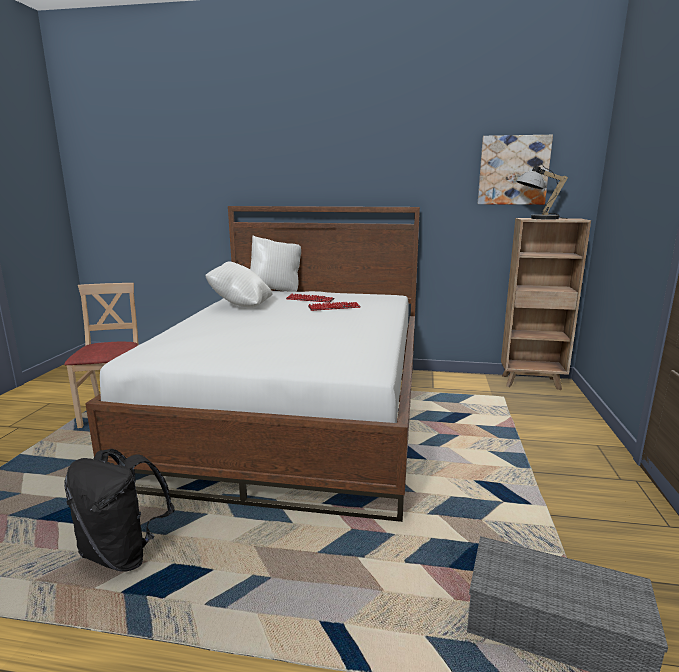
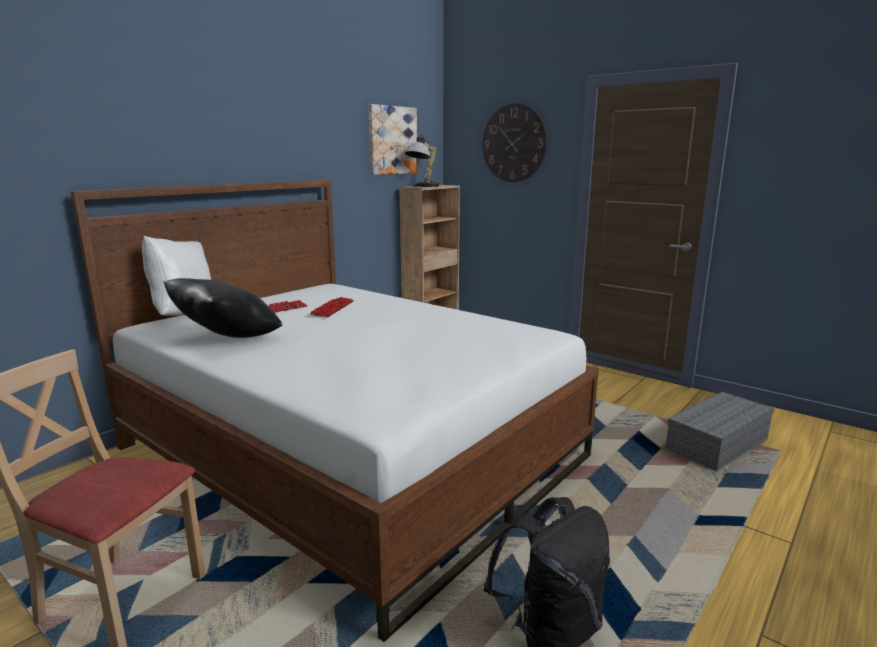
camera: 60 degrees left, 0 degrees up
white pillow [205,261,273,308] -> black pillow [163,278,283,338]
none -> wall clock [482,103,547,182]

